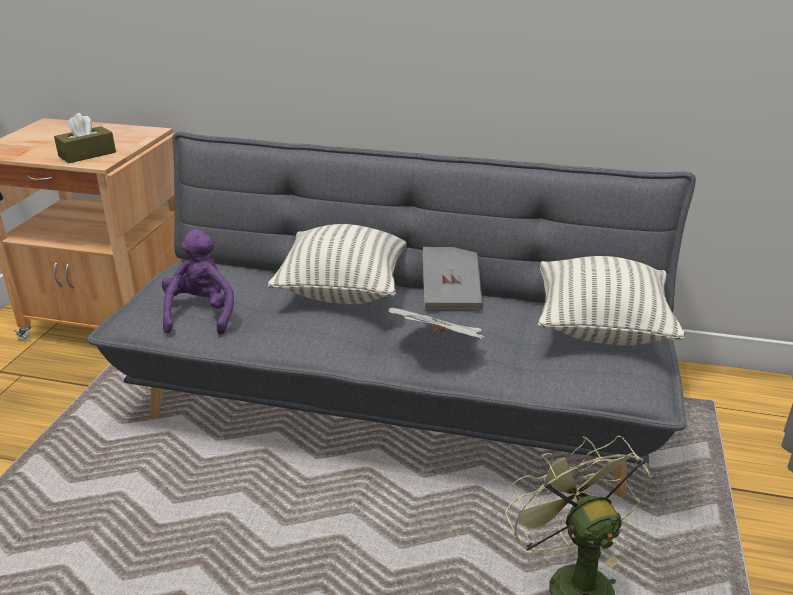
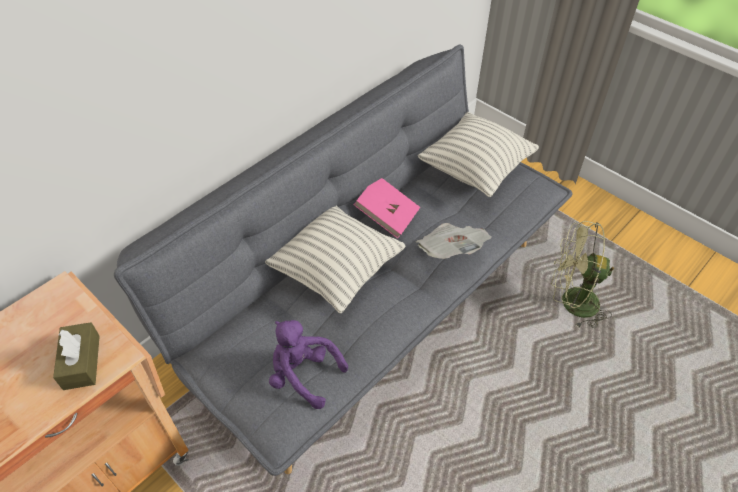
camera: 60 degrees left, 20 degrees up
grey book [423,247,483,310] -> pink book [354,178,420,239]

